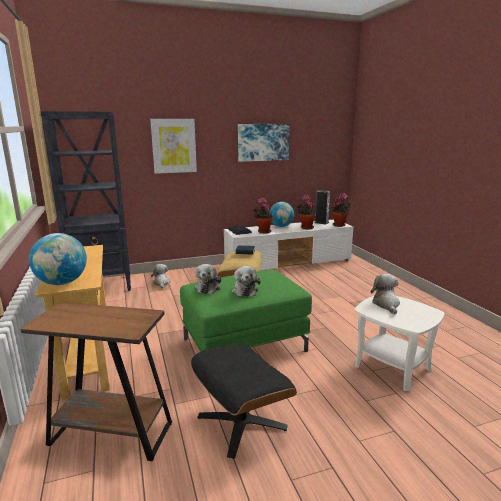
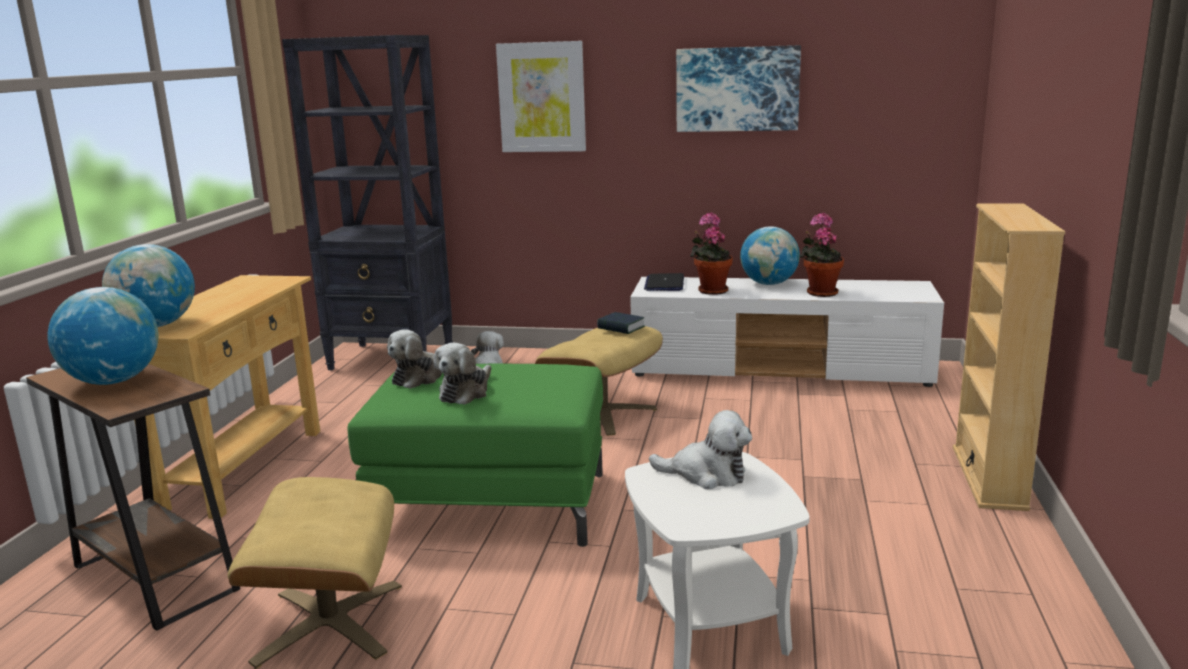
camera: 30 degrees right, 0 degrees up
black ottoman [191,344,297,458] -> beige ottoman [228,477,402,669]
speaker [315,190,330,224] -> none
potted plant [332,193,351,227] -> none
plush toy [371,274,400,314] -> plush toy turned 75 degrees clockwise [649,410,752,489]
none -> globe [48,287,159,385]
none -> beige bookcase [953,203,1065,511]

